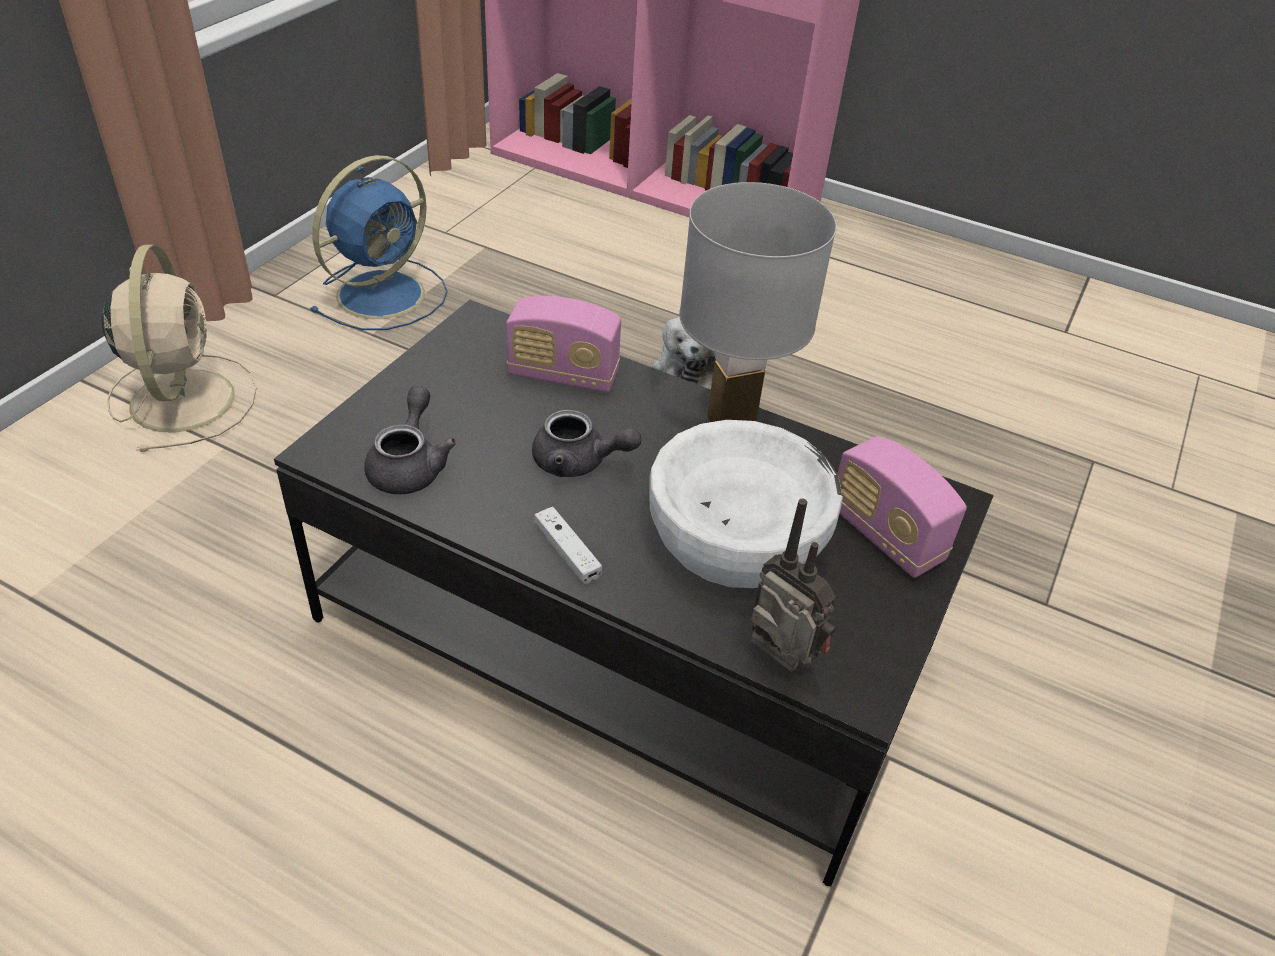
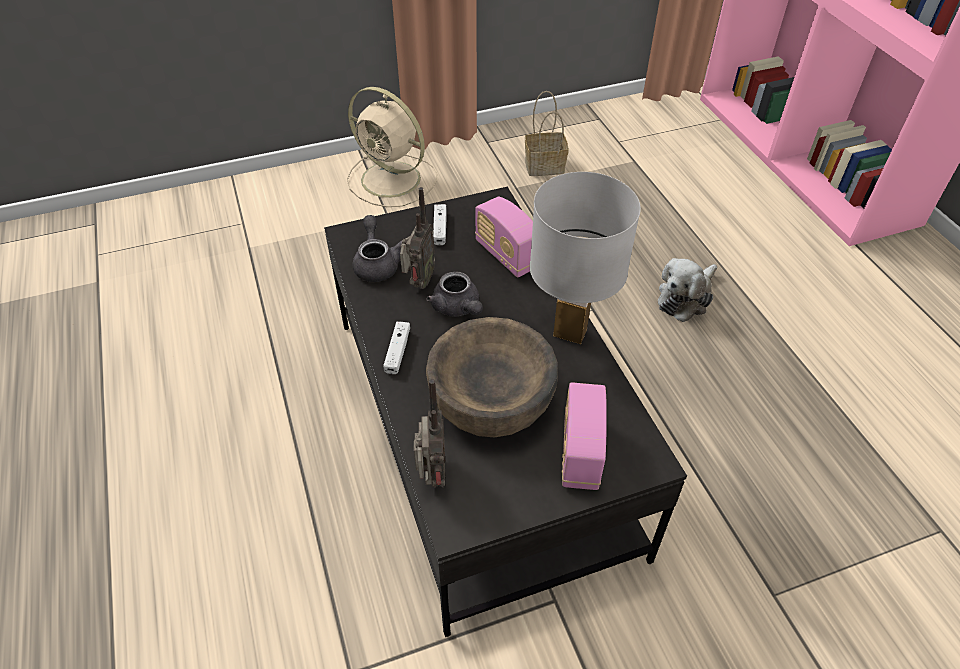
camera: 45 degrees right, 5 degrees up
beige fan [102,245,256,452] -> beige fan turned 90 degrees clockwise [347,87,437,207]
blue fan [310,155,447,330] -> basket [525,91,569,176]
grey teapot [364,386,457,494] -> grey teapot turned 60 degrees counterclockwise [353,215,403,282]
white bowl [649,420,843,588] -> brown bowl [426,317,558,438]
none -> radio [400,187,435,289]
none -> white game controller [433,204,447,245]

